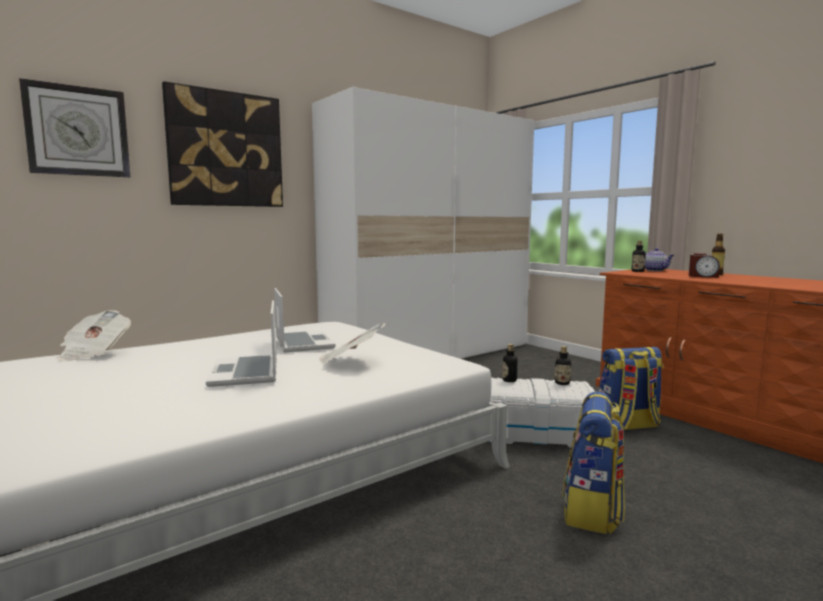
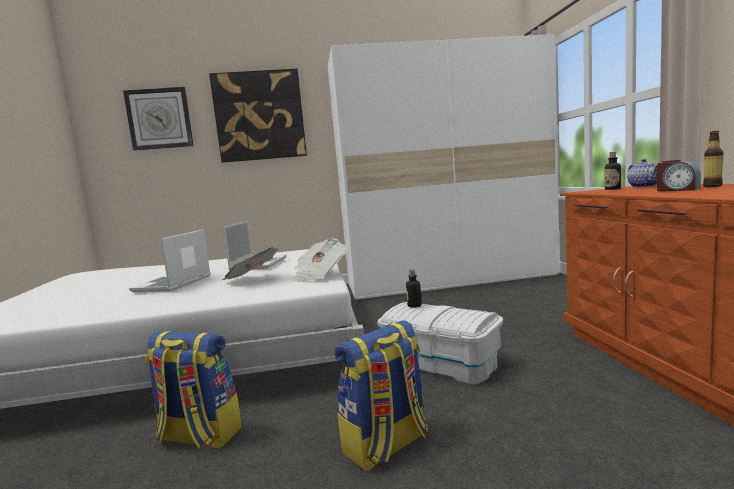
camera: 30 degrees right, 0 degrees up
newspaper [58,310,131,361] -> newspaper moved to [291,238,347,282]
bottle [555,346,571,385] -> none
backpack [599,347,664,431] -> backpack moved to [146,331,242,449]

